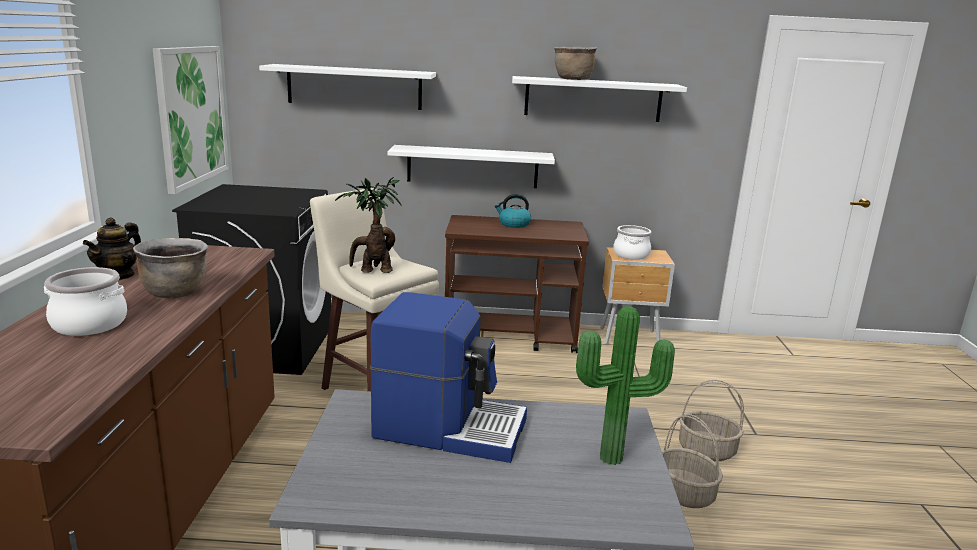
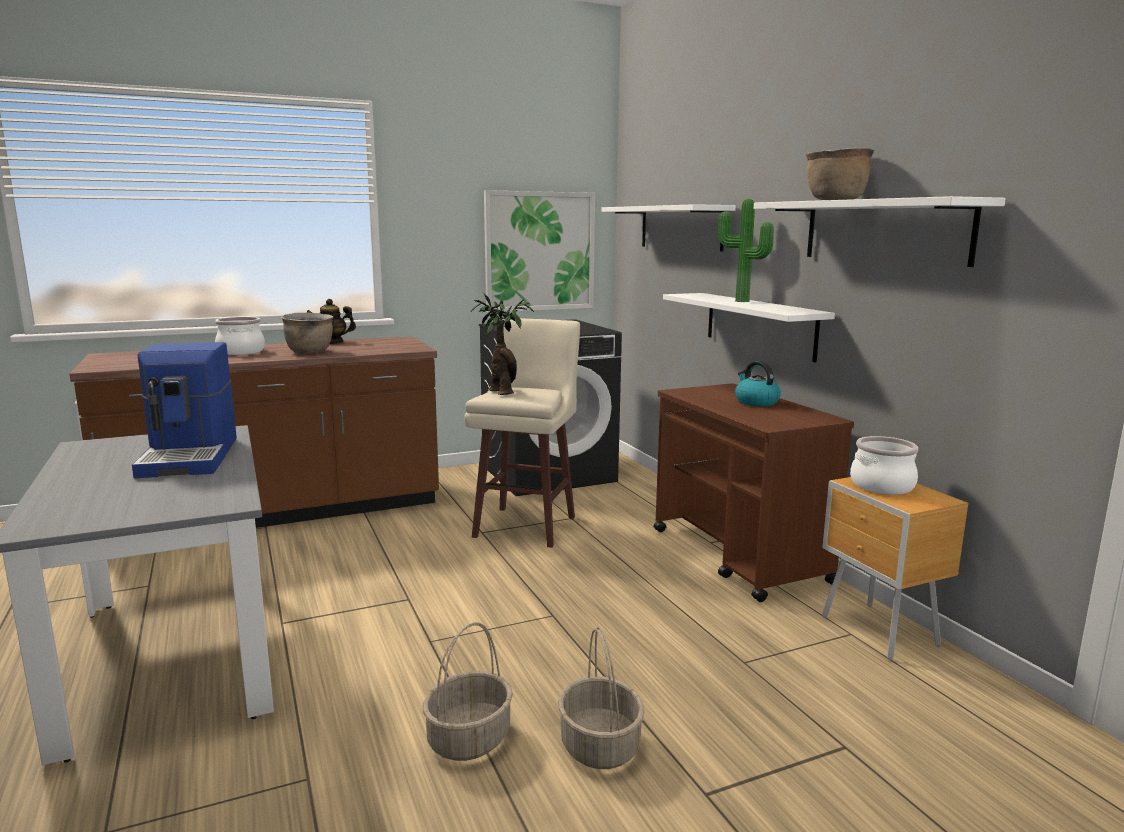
camera: 65 degrees right, 5 degrees down
potted plant [576,306,675,465] -> potted plant moved to [718,199,774,302]

